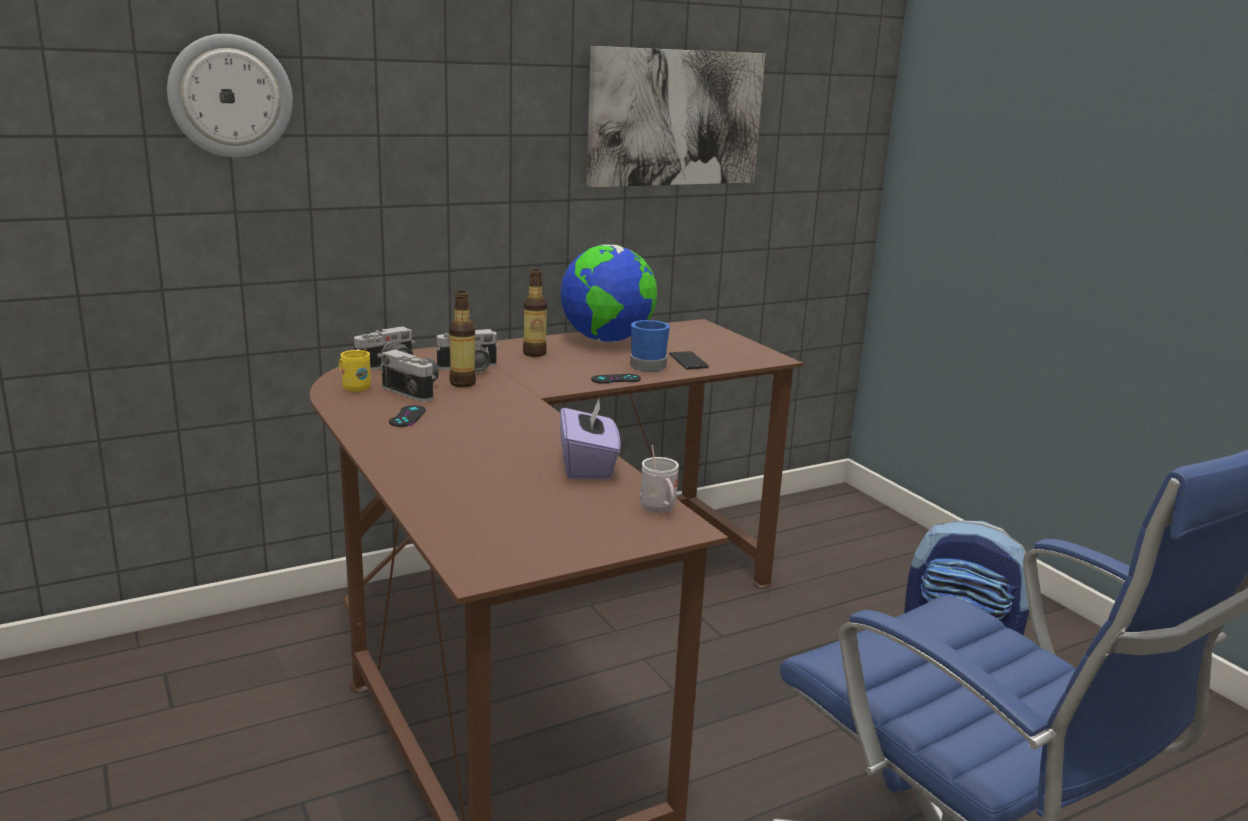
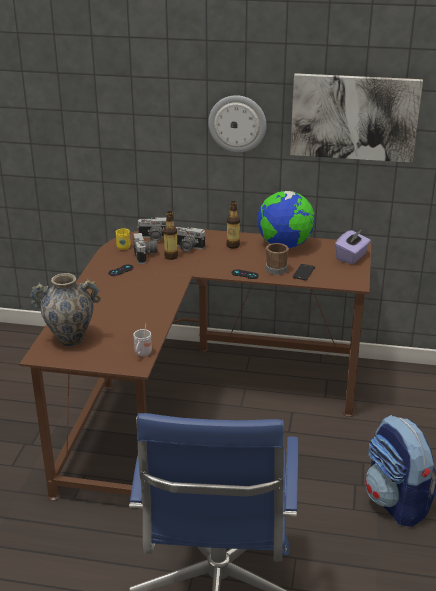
camera: 40 degrees right, 10 degrees up
wall clock [167,34,293,158] -> wall clock moved to [208,95,267,152]
purple tissue box [560,399,621,479] -> purple tissue box moved to [335,229,371,264]
blue mug [630,320,670,371] -> brown mug [266,243,289,275]
none -> vase [30,273,101,347]

